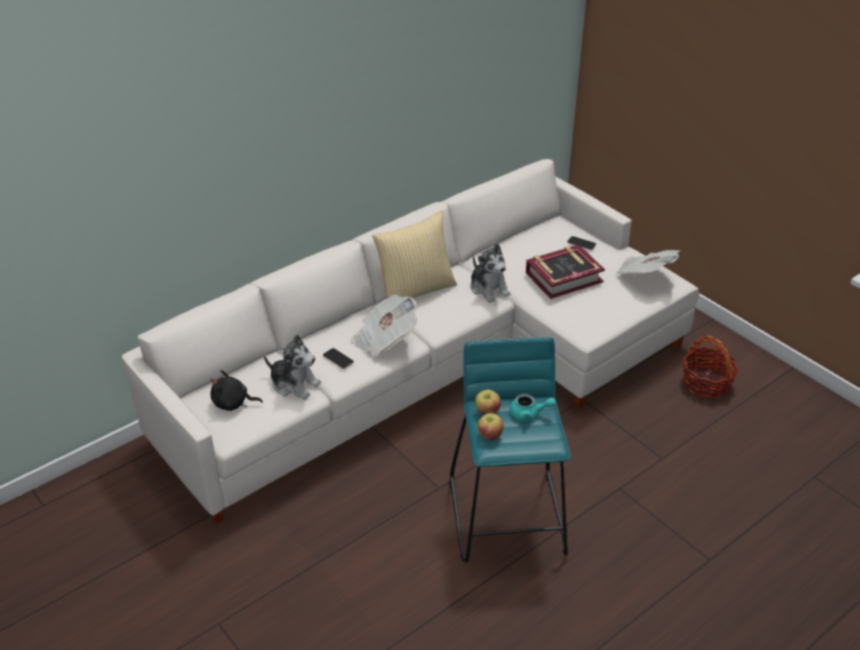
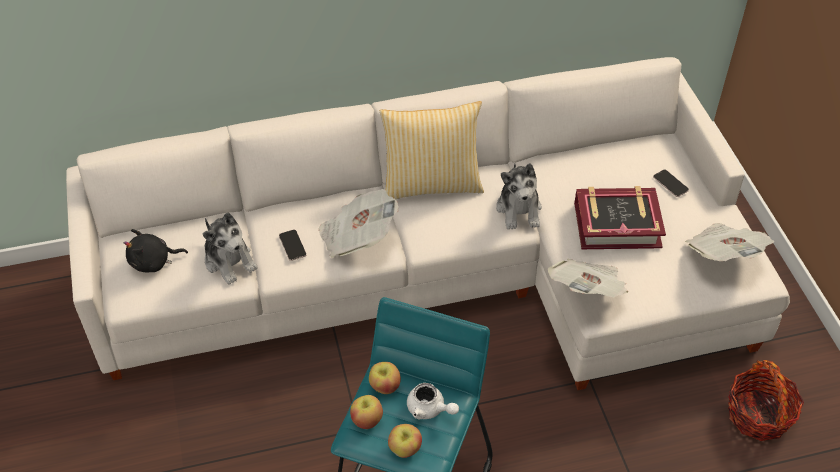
camera: 25 degrees right, 10 degrees up
black plush toy [210,370,263,411] -> black plush toy turned 45 degrees counterclockwise [123,229,188,272]
turquoise teapot [510,394,556,422] -> white teapot [407,383,459,420]
none -> apple [388,424,422,458]
none -> newspaper [548,259,628,297]

